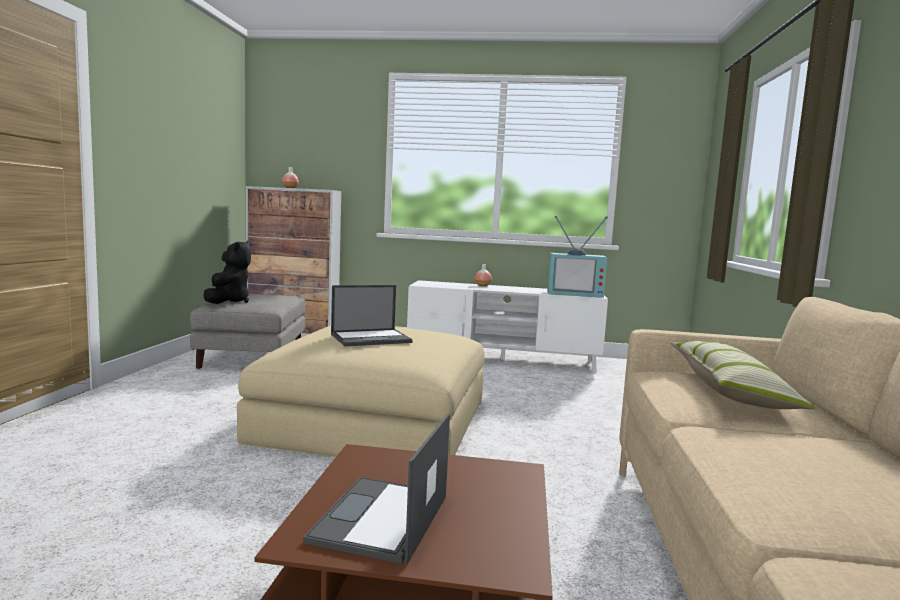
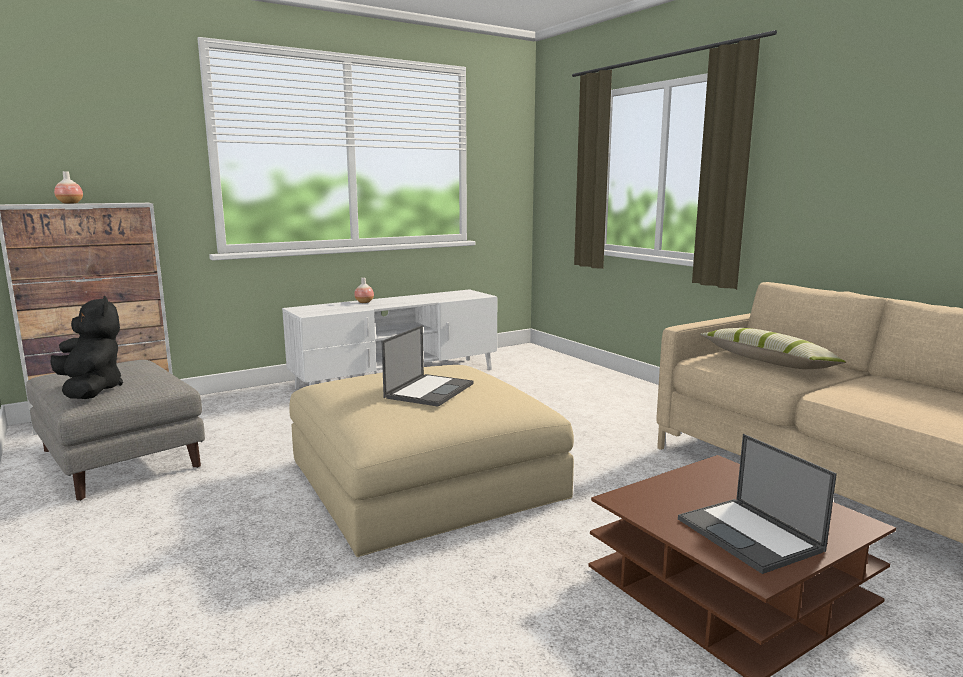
camera: 40 degrees left, 5 degrees up
television [547,216,608,298] -> none

